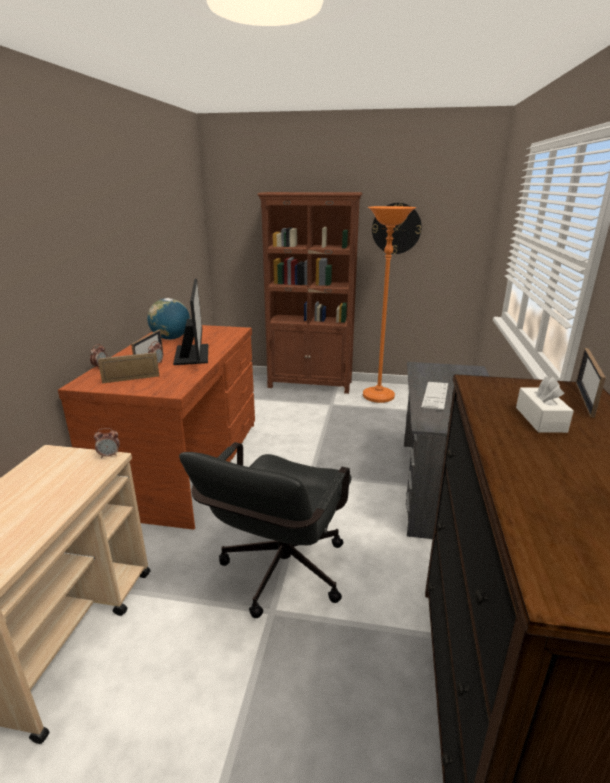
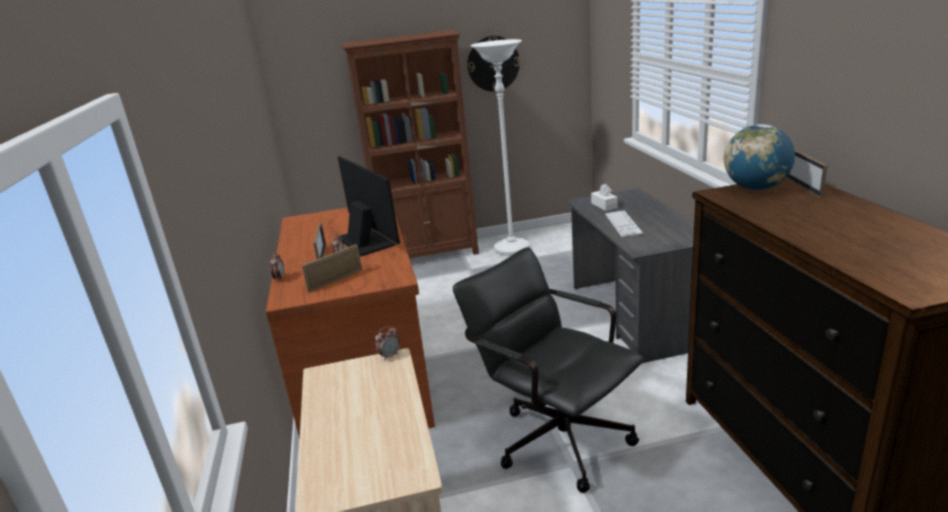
camera: 20 degrees left, 0 degrees up
globe [147,298,190,340] -> globe moved to [724,124,795,190]
black office chair [179,442,352,618] -> black office chair turned 135 degrees clockwise [453,247,644,493]
orange floor lamp [363,206,416,403] -> white floor lamp [470,39,529,256]
white tissue box [516,377,574,433] -> white tissue box moved to [591,184,618,211]

